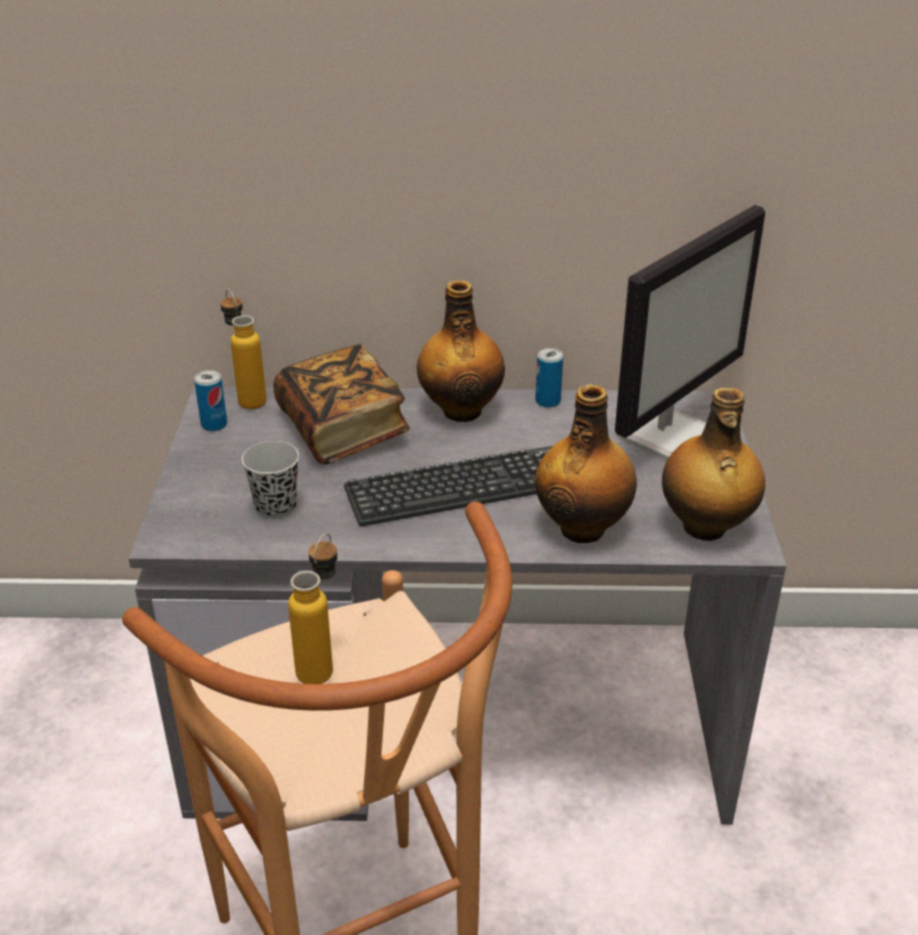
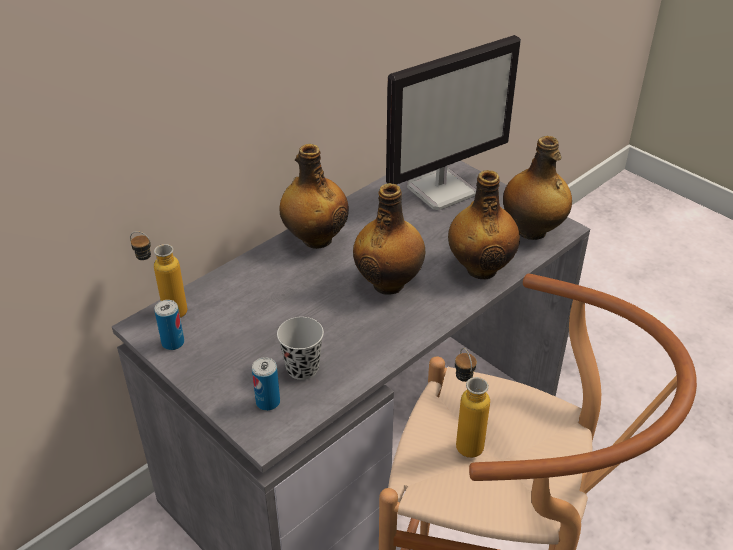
camera: 45 degrees left, 5 degrees up
book [274,344,410,464] -> none
keyboard [344,446,552,526] -> bottle [353,183,425,295]
can [535,348,563,408] -> can moved to [252,357,280,411]
monitor [615,205,766,461] -> monitor turned 60 degrees clockwise [386,35,521,210]

